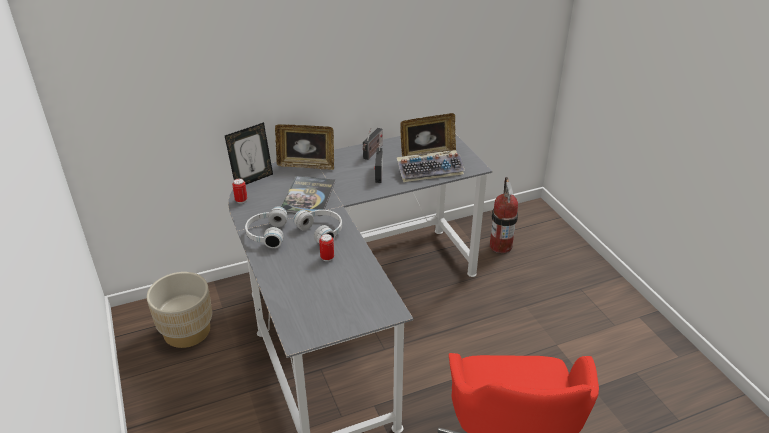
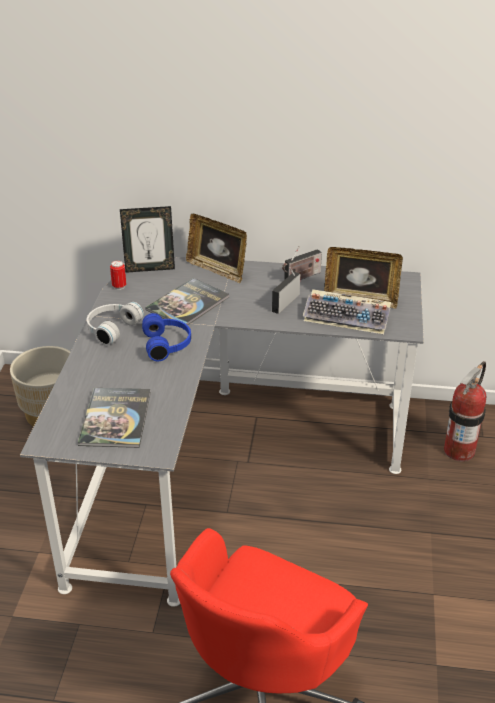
camera: 30 degrees right, 0 degrees up
white headphones [293,210,342,244] -> blue headphones [142,313,191,361]
can [319,234,334,261] -> none
none -> book [78,388,151,448]

